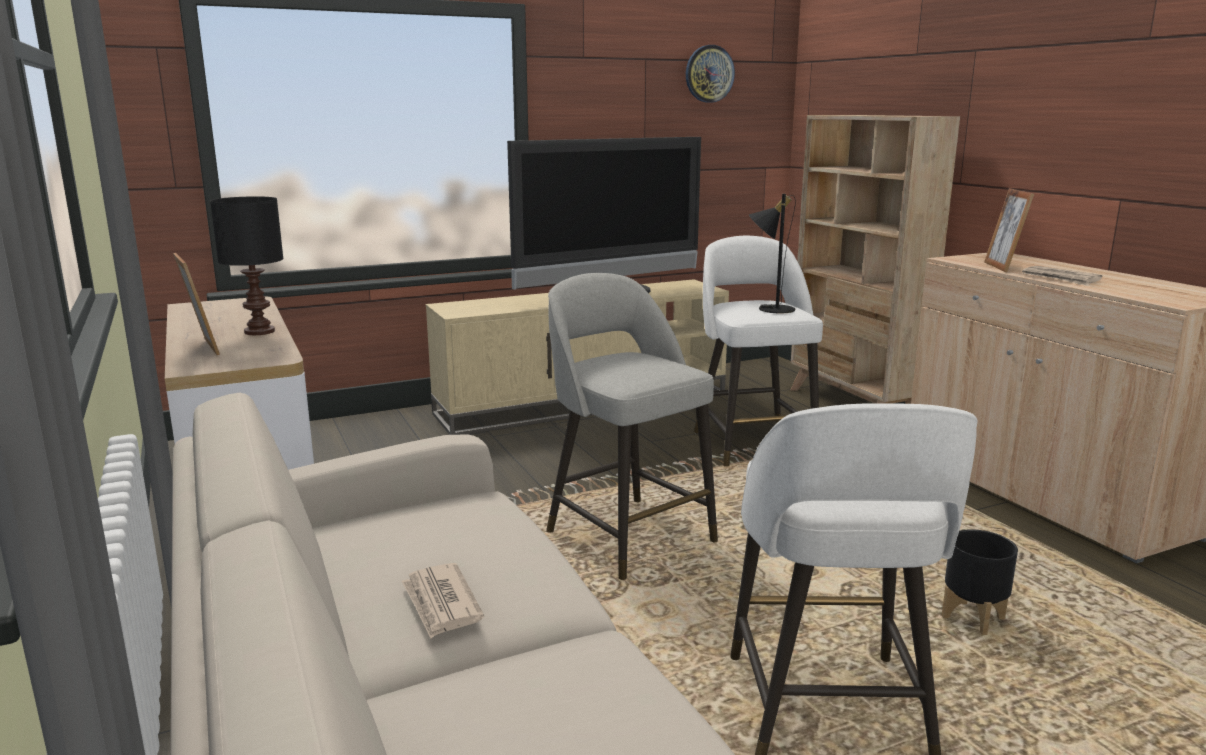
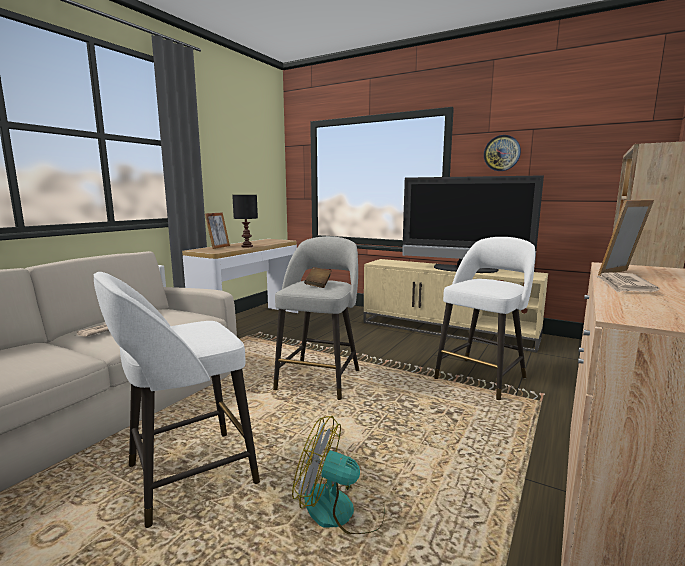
camera: 55 degrees right, 5 degrees down
wall clock [686,45,735,103] -> wall clock moved to [484,135,521,171]
black table lamp [749,194,796,313] -> none
black planter [942,529,1018,635] -> fan [292,416,385,534]
none -> brown book [304,267,331,288]

